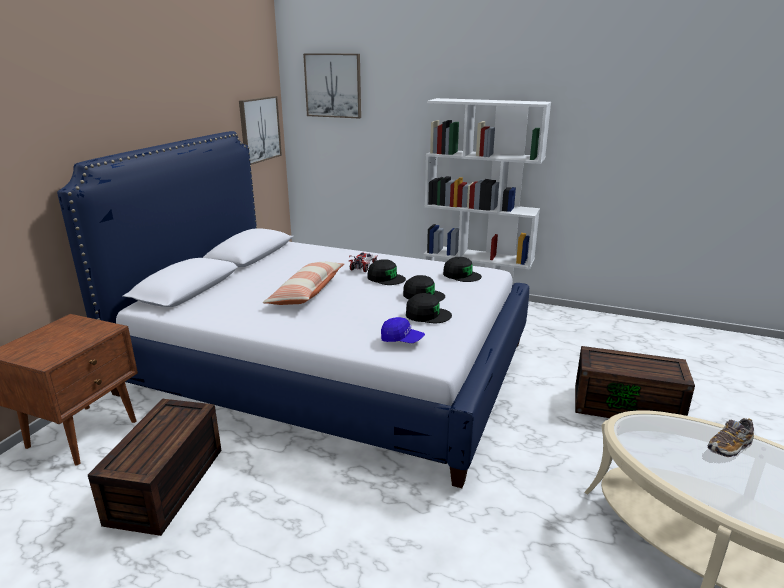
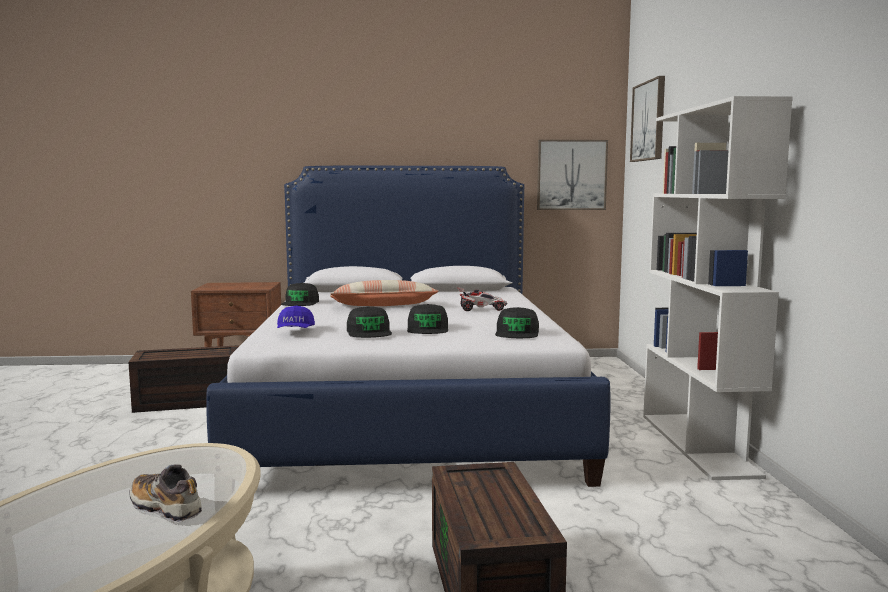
camera: 65 degrees right, 15 degrees down
black cap [367,259,406,285] -> black cap moved to [281,283,319,306]

